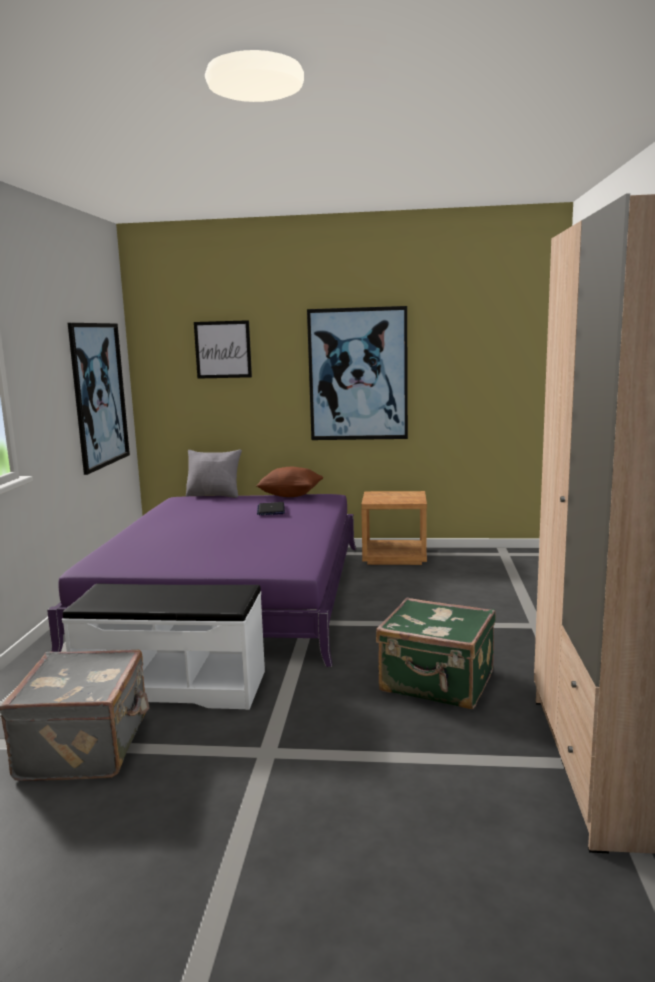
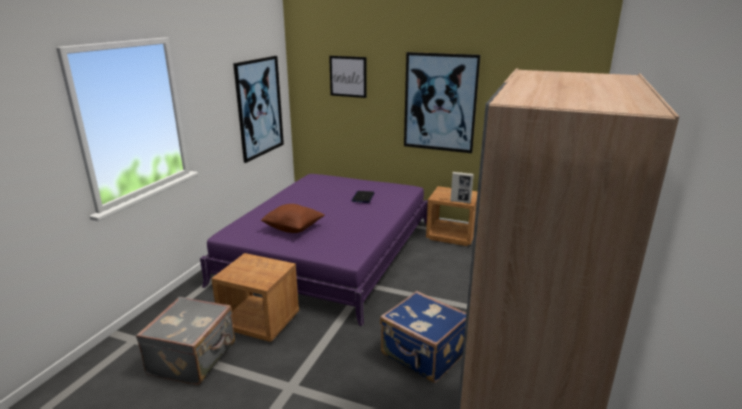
camera: 15 degrees right, 10 degrees up
white bench [62,583,265,710] -> brown nightstand [211,253,299,342]
grey pillow [186,449,242,498] -> none
brown pillow [256,467,324,497] -> brown pillow moved to [261,204,325,233]
green suitcase [376,597,496,709] -> blue suitcase [380,291,466,383]
none -> picture frame [451,172,474,204]

